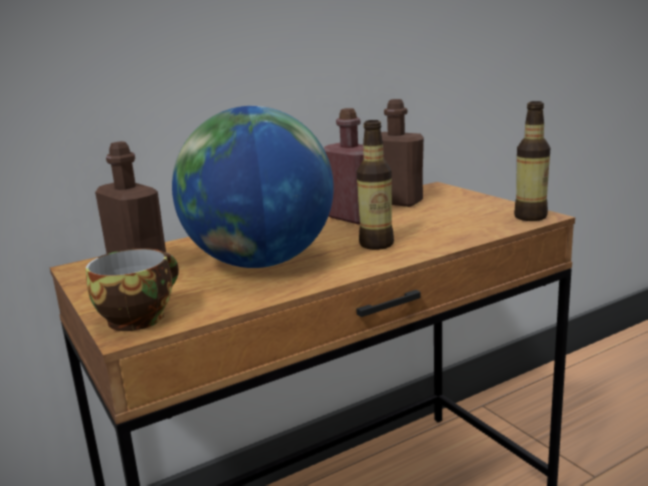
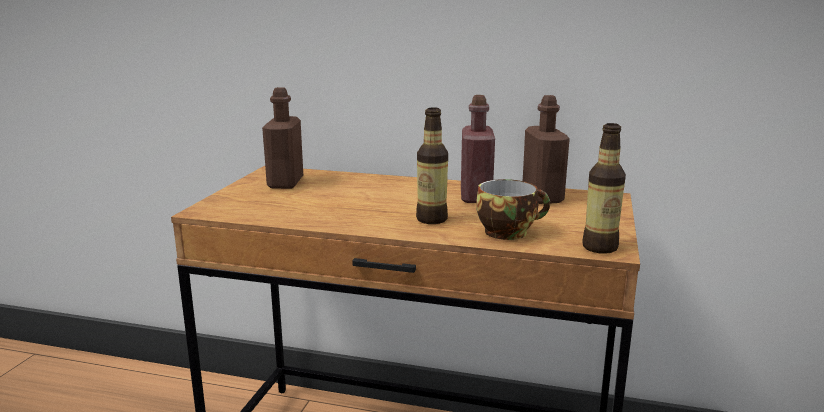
camera: 45 degrees right, 0 degrees up
cup [86,248,179,331] -> cup moved to [476,179,550,240]
globe [172,106,334,268] -> none

